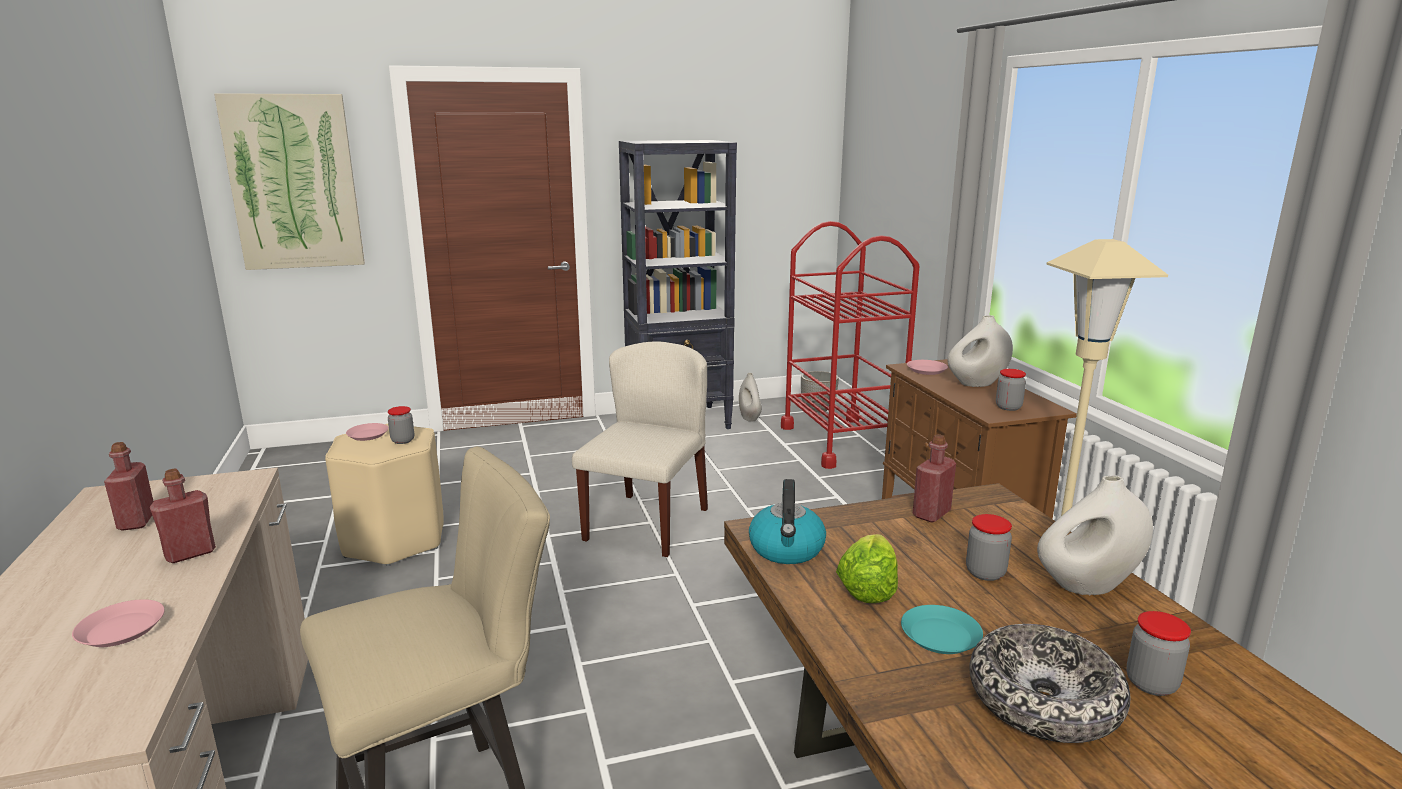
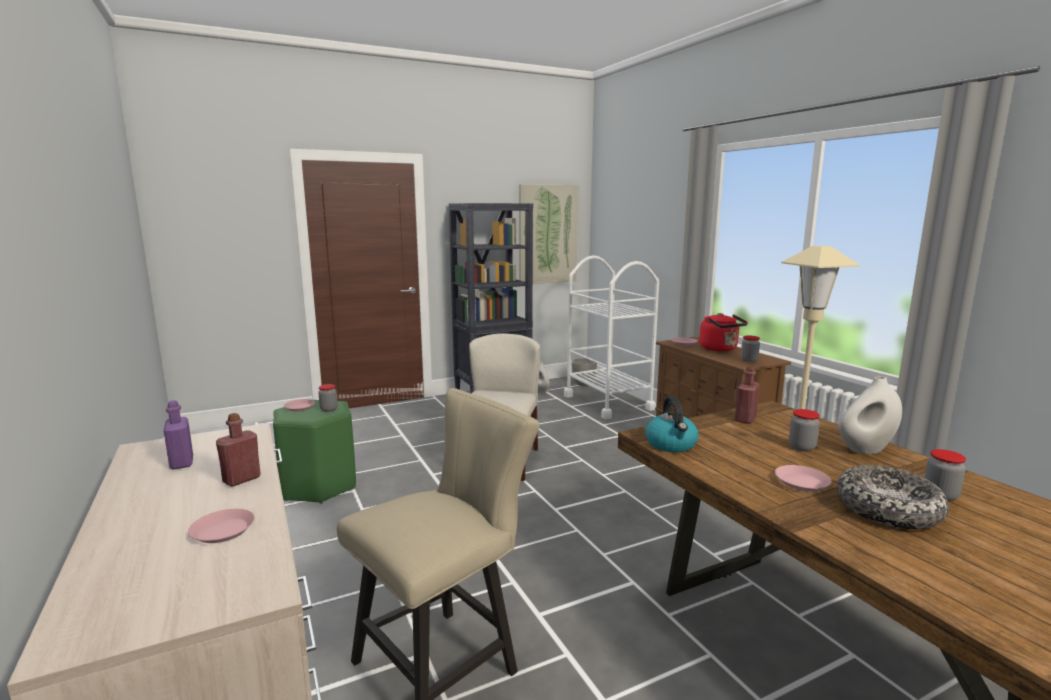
camera: 10 degrees left, 5 degrees down
red bottle [104,442,154,531] -> purple bottle [163,400,193,469]
picture [214,93,365,270] -> picture moved to [519,184,578,284]
beige stool [325,424,444,566] -> green stool [273,400,356,504]
red cart [781,221,919,469] -> white cart [564,255,659,419]
lettuce [836,534,898,603] -> none
turquoise plate [901,605,983,654] -> pink plate [775,465,832,492]
white vase [947,315,1013,387] -> red kettle [699,313,748,351]

